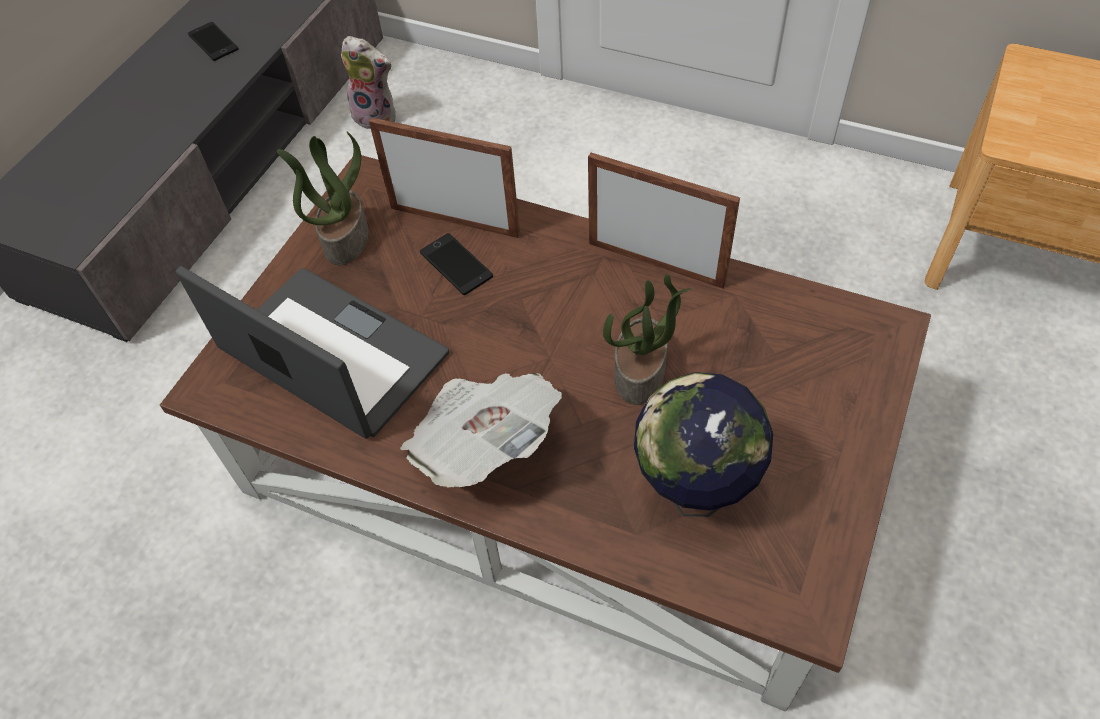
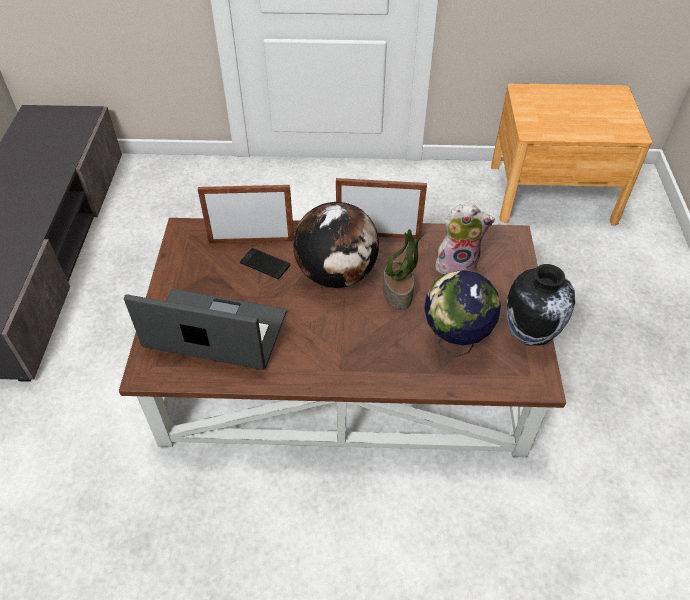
camera: 25 degrees left, 5 degrees down
phone [188,22,238,61] -> none
potted plant [277,132,369,265] -> none
plush toy [341,36,396,129] -> plush toy moved to [435,204,495,275]
newspaper [400,373,562,488] -> none
none -> globe [293,202,379,288]
none -> vase [507,264,575,346]

